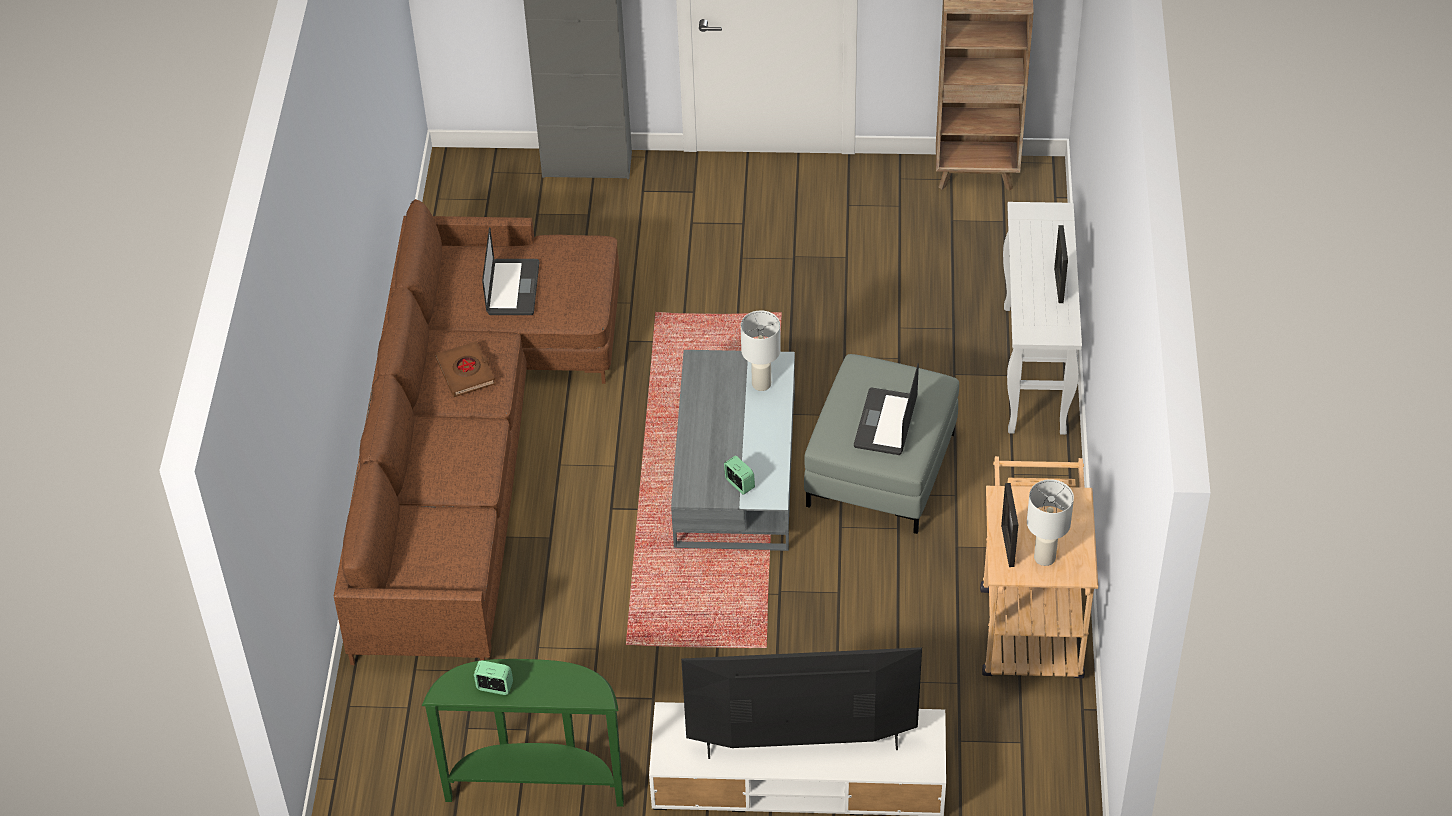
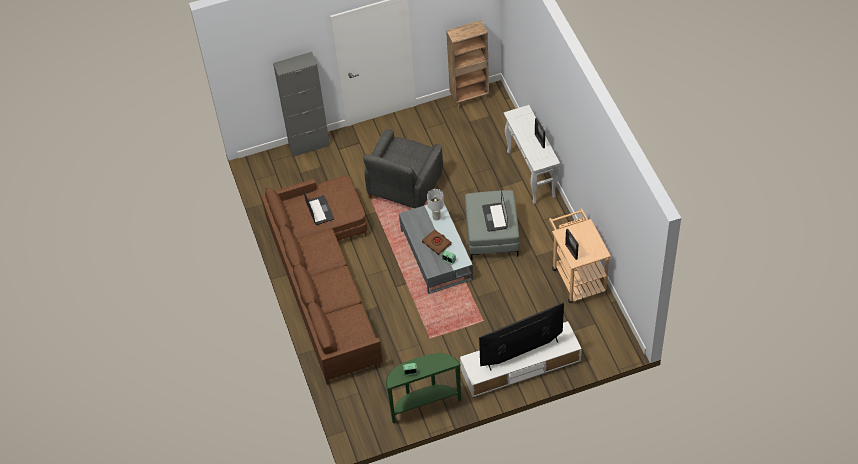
camera: 20 degrees left, 5 degrees up
brown book [435,341,496,397] -> brown book moved to [422,230,451,255]
white table lamp [1027,479,1074,566] -> none
none -> grey armchair [363,129,443,208]

